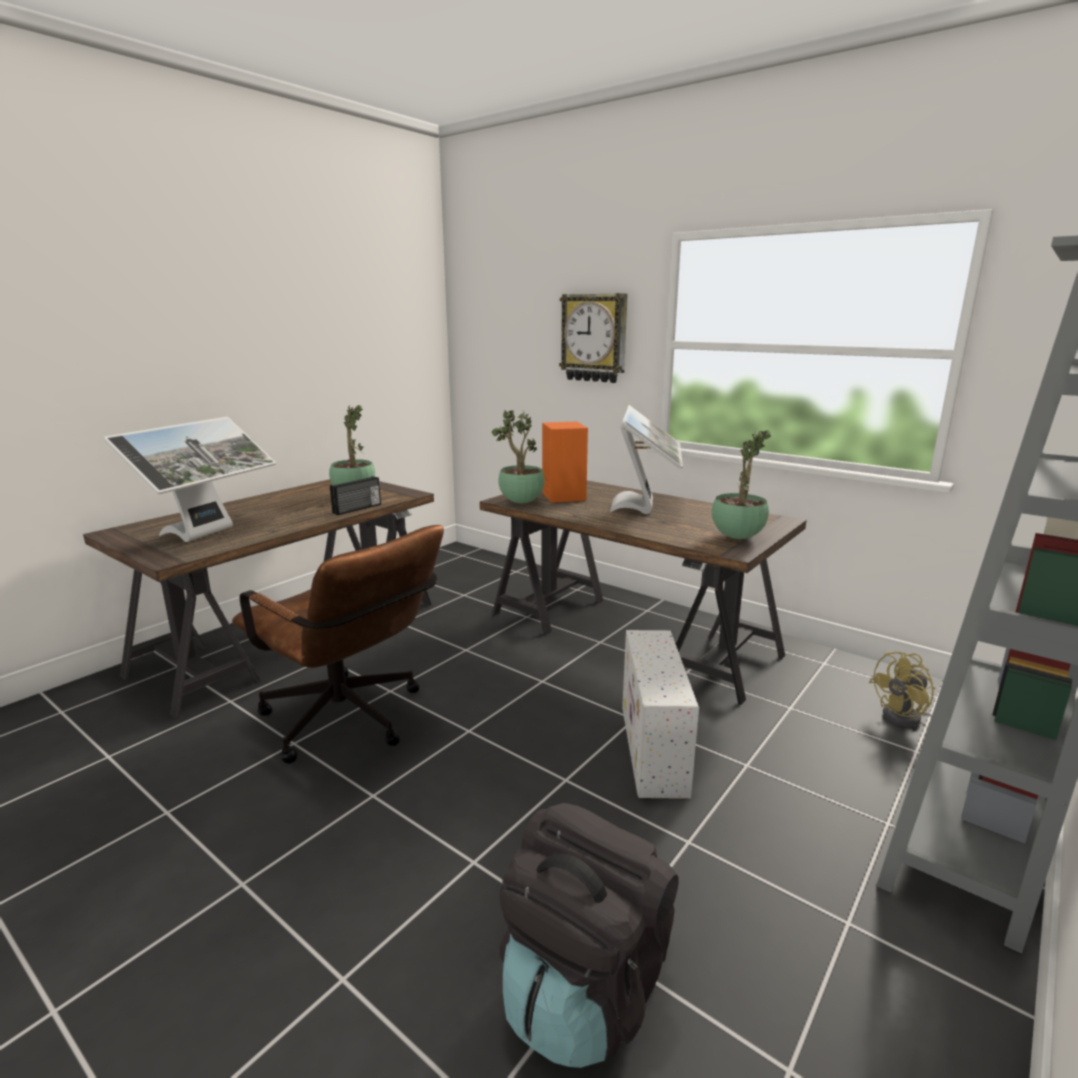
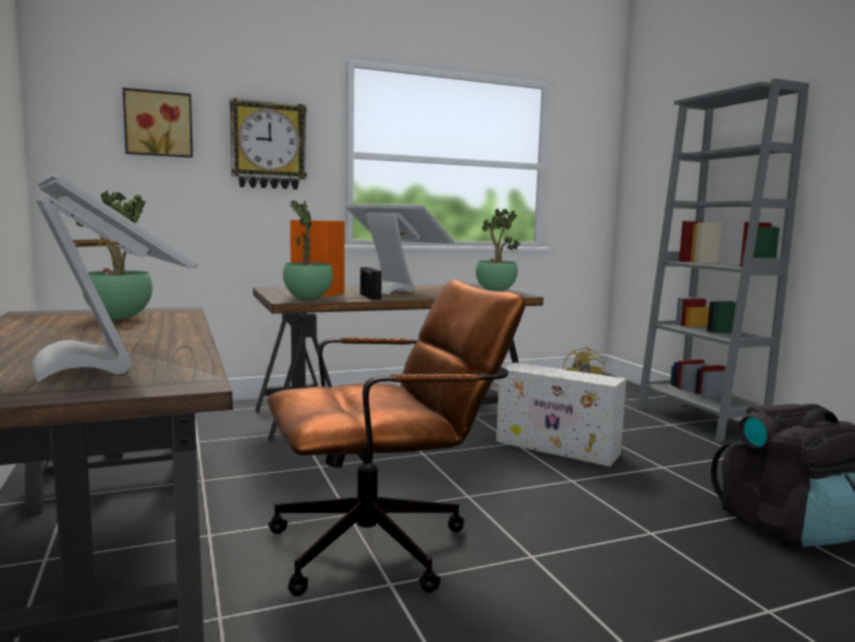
camera: 60 degrees left, 10 degrees down
radio [330,476,381,515] -> radio moved to [360,267,382,300]
none -> picture [123,88,193,158]

